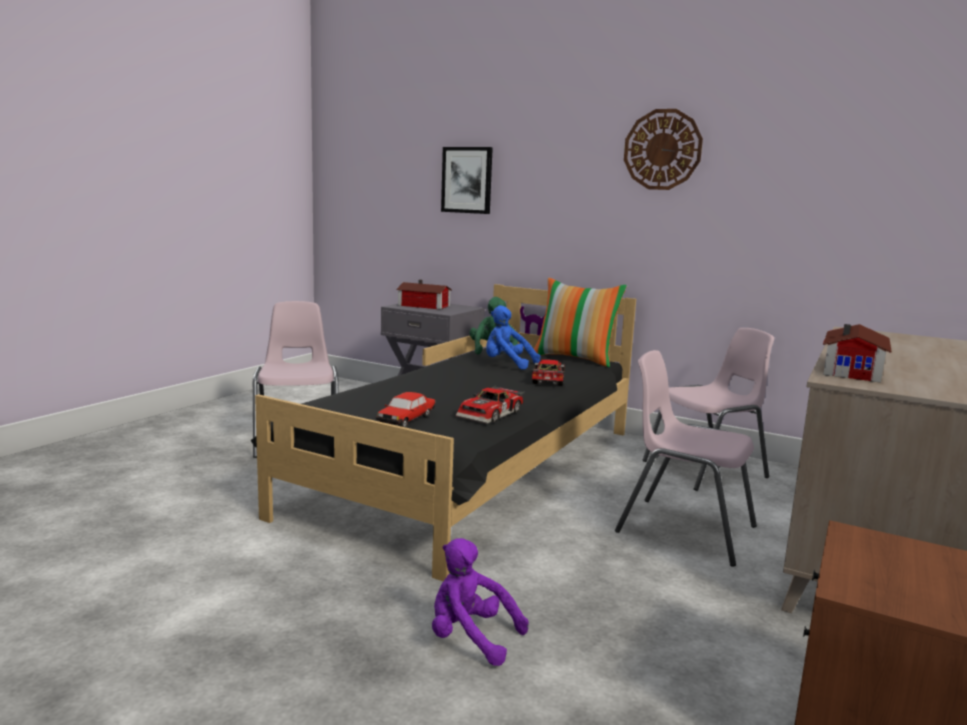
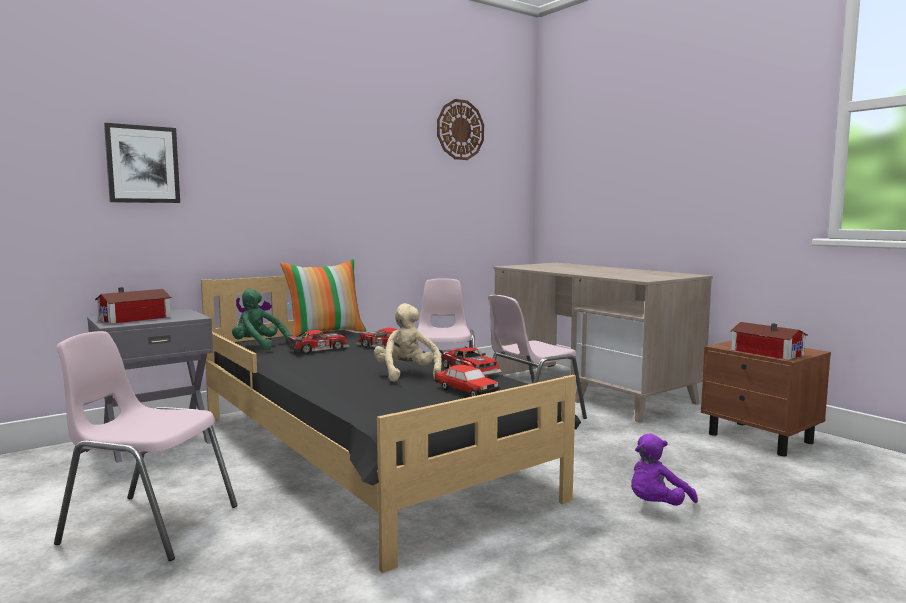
camera: 65 degrees left, 5 degrees down
blue plush toy [486,305,540,370] -> toy car [286,330,350,354]
wall clock [624,109,703,190] -> wall clock moved to [437,99,484,160]
toy house [823,324,892,383] -> toy house moved to [730,322,808,360]
none -> beige plush toy [374,303,442,382]

